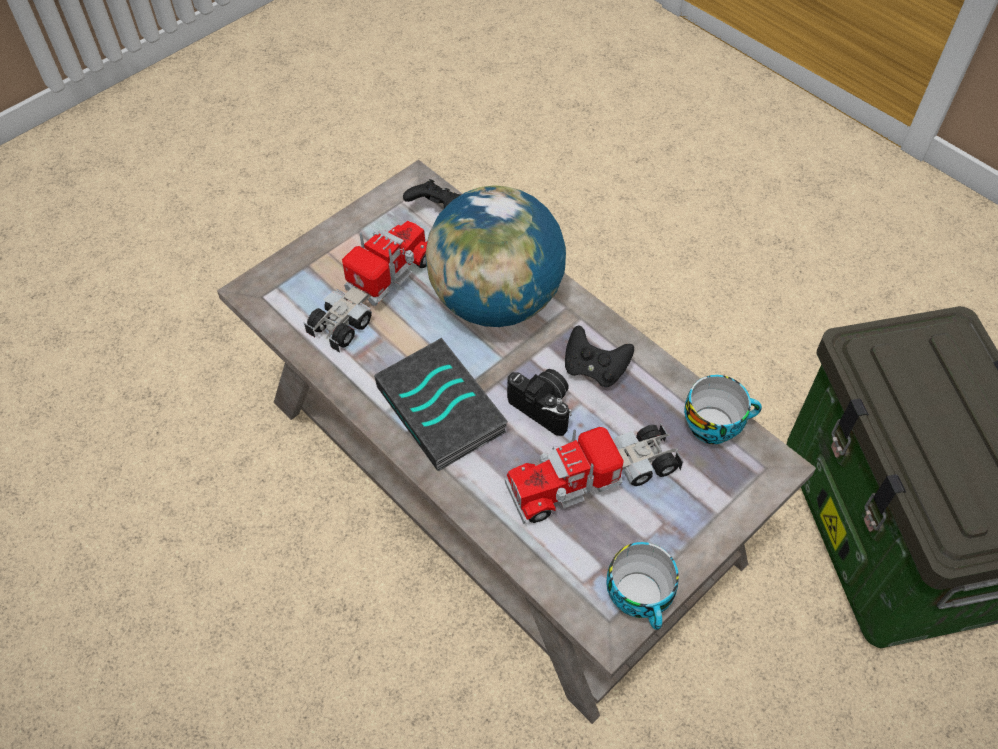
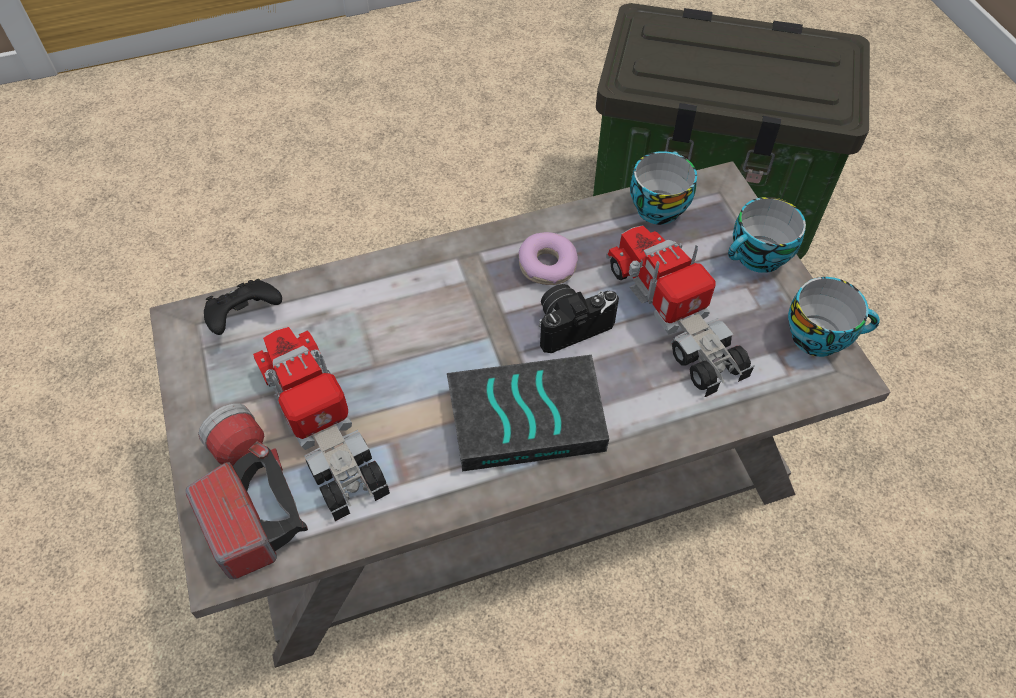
camera: 65 degrees left, 0 degrees up
globe [425,185,566,327] -> none
toy truck [505,423,683,524] -> toy truck turned 150 degrees clockwise [606,225,755,398]
black game controller [565,325,634,387] -> donut [519,232,578,285]
none -> flashlight [185,403,308,579]
none -> cup [728,197,806,273]

